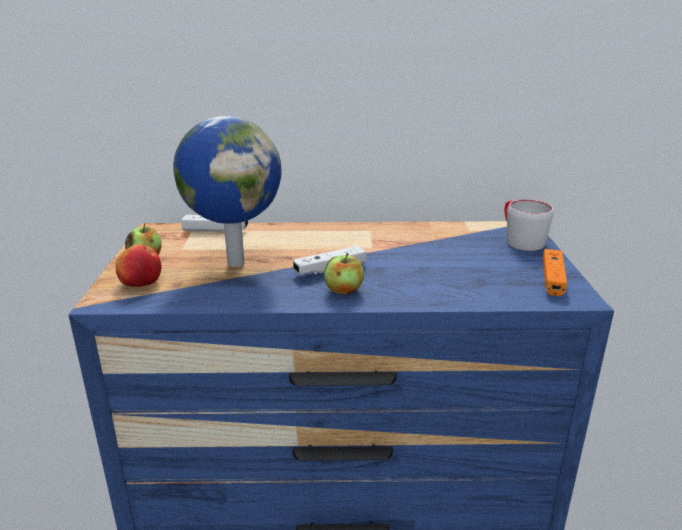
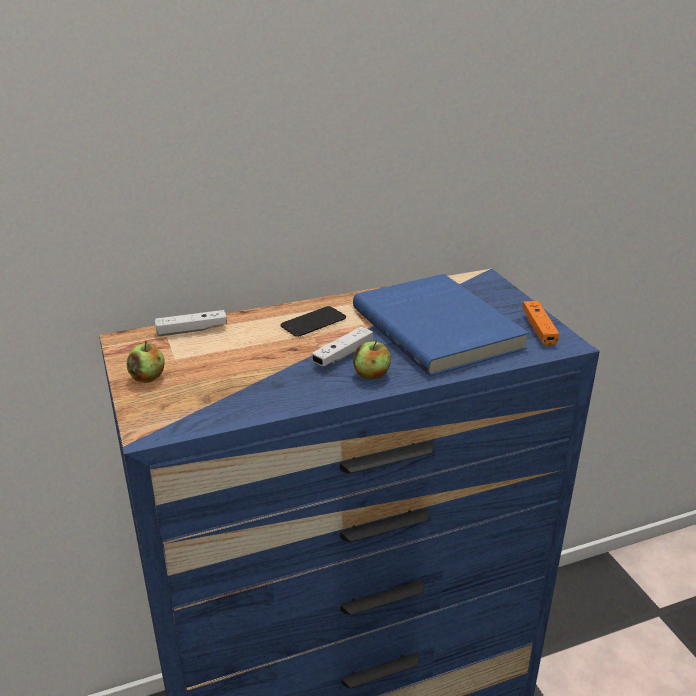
camera: 20 degrees left, 5 degrees up
apple [115,244,161,287] -> none
globe [173,116,282,267] -> none
grey mug [504,200,554,251] -> none
none -> phone [281,306,346,337]
none -> blue book [353,274,529,376]

